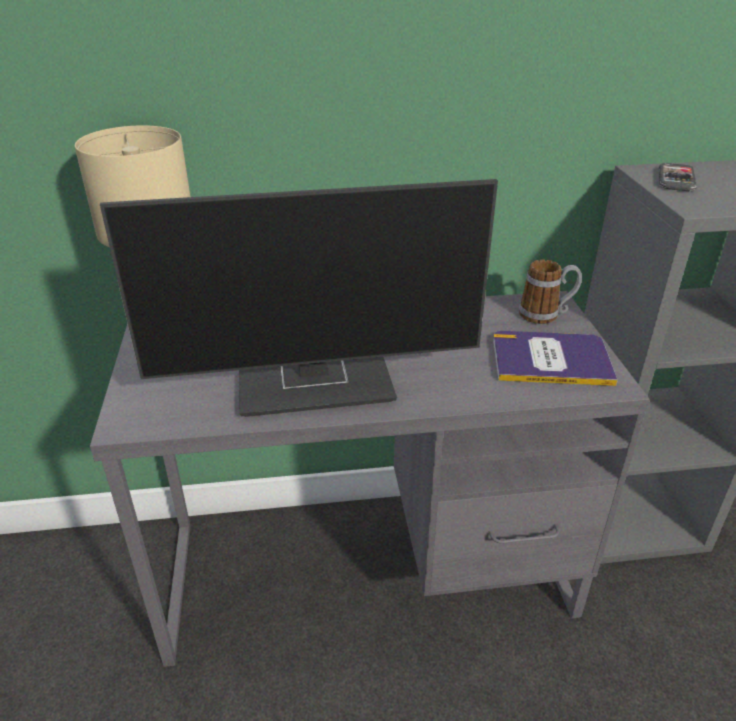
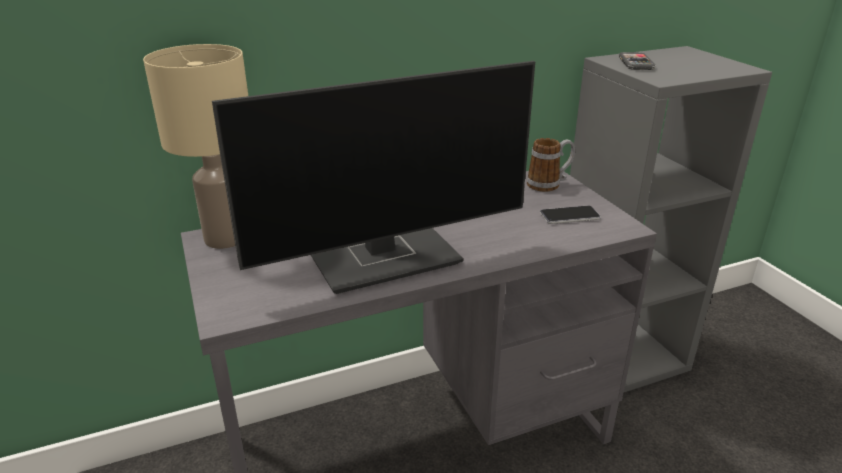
camera: 15 degrees left, 5 degrees down
book [493,331,618,386] -> phone [540,205,601,224]

